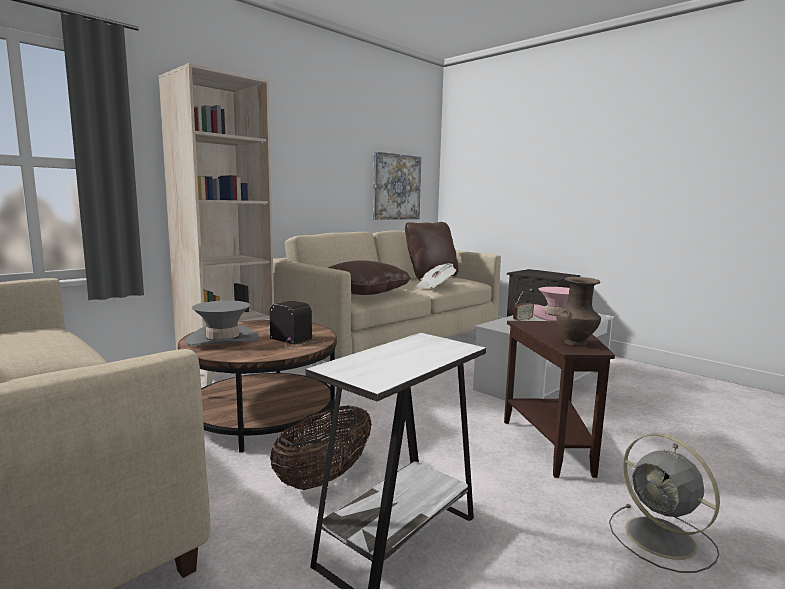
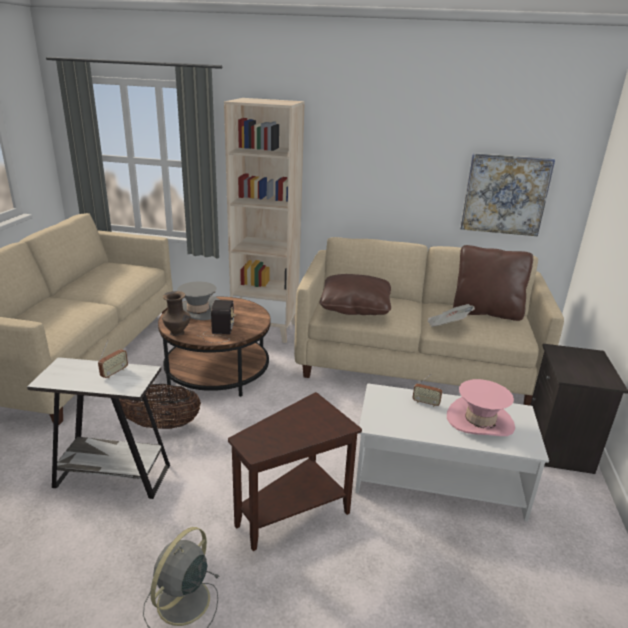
camera: 55 degrees right, 15 degrees up
brown vase [556,277,601,346] -> brown vase moved to [162,291,190,336]
none -> radio [98,340,128,379]

